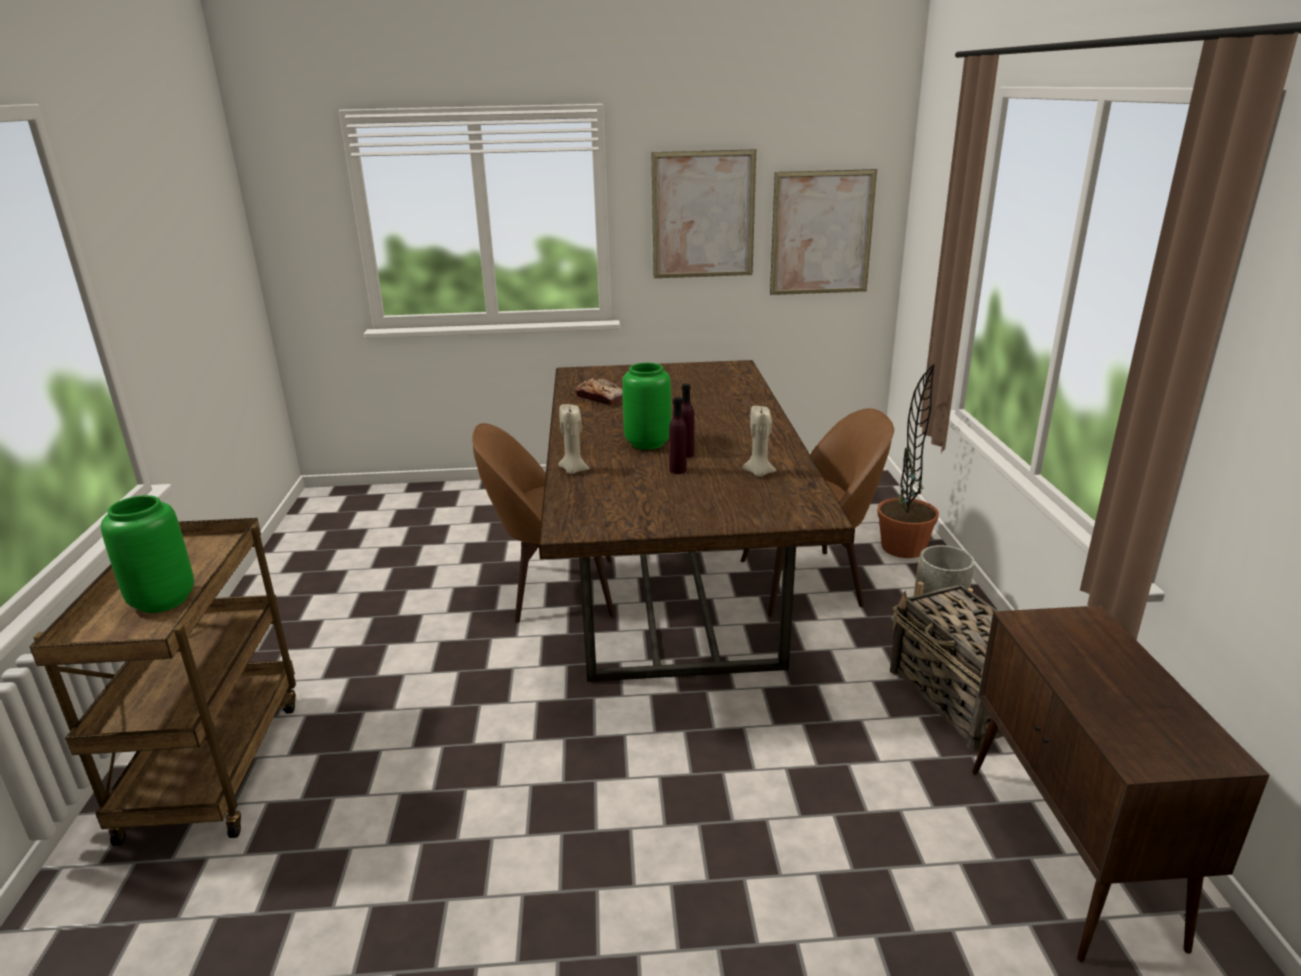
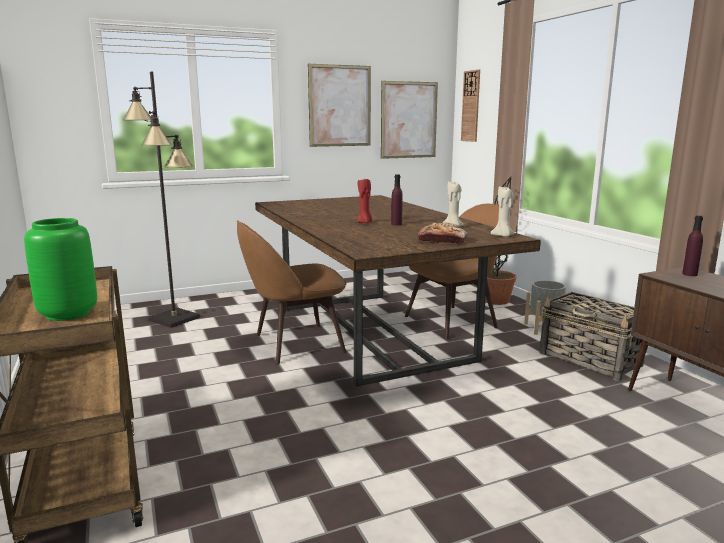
camera: 20 degrees left, 10 degrees down
beige candle [558,404,590,474] -> beige candle moved to [491,186,515,237]
bread [575,378,623,405] -> bread moved to [418,222,468,244]
green vase [622,363,671,450] -> red candle [357,179,372,223]
purple bottle [669,397,687,474] -> purple bottle moved to [682,215,703,276]
none -> black floor lamp [123,71,200,328]
none -> wall clock [461,69,480,142]

